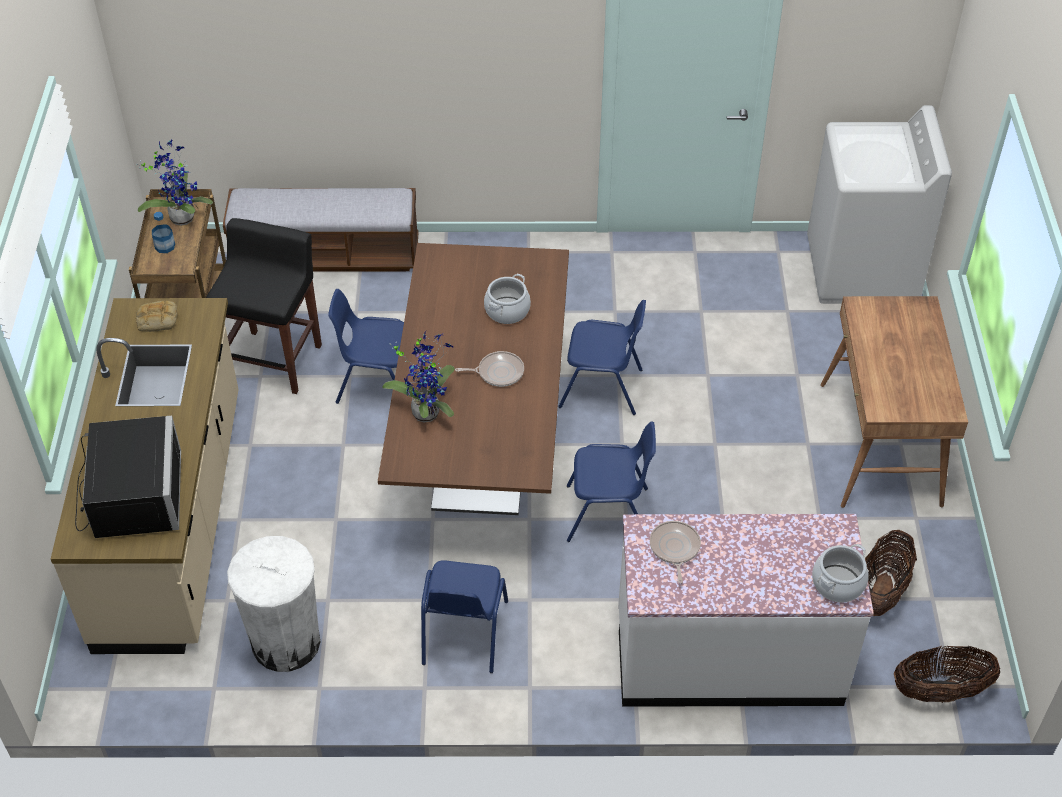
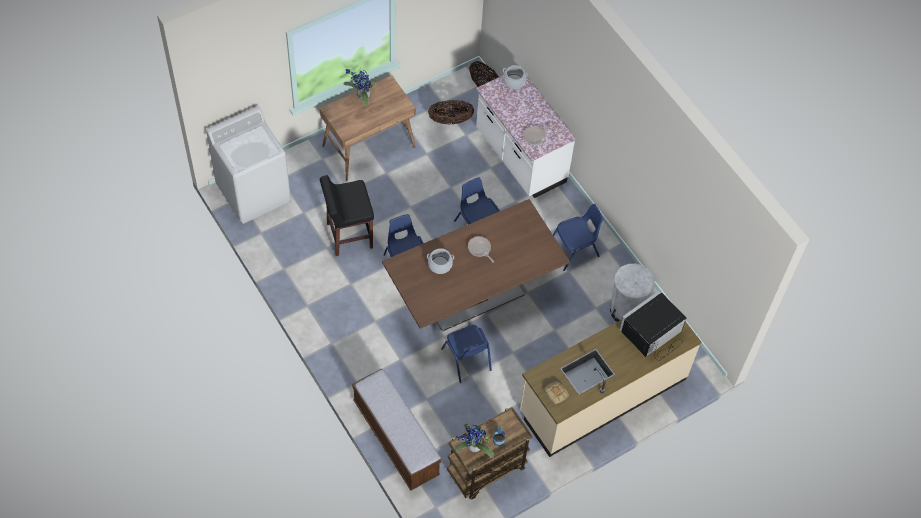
camera: 125 degrees left, 10 degrees up
black stool [206,218,322,394] -> black stool moved to [320,175,374,256]
potted plant [382,331,455,422] -> potted plant moved to [344,69,376,106]

